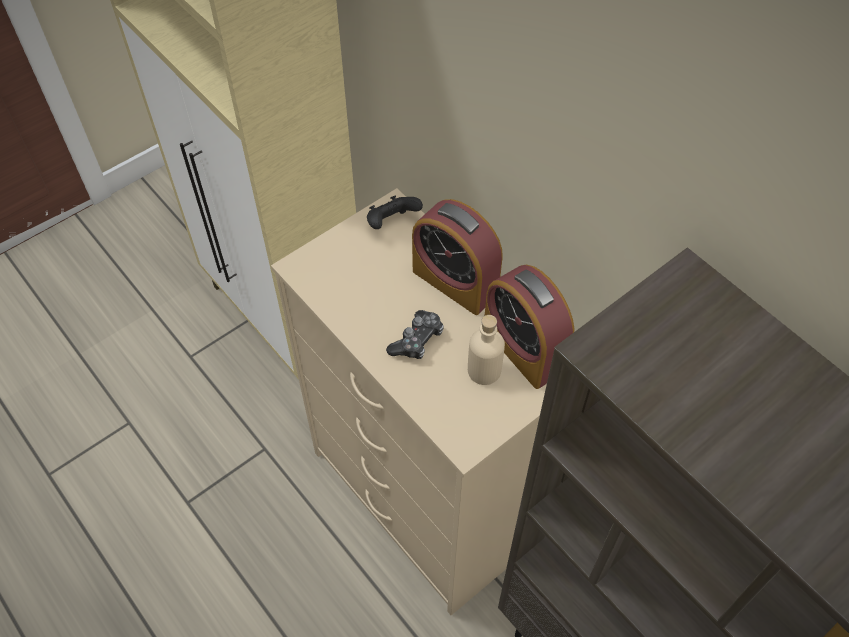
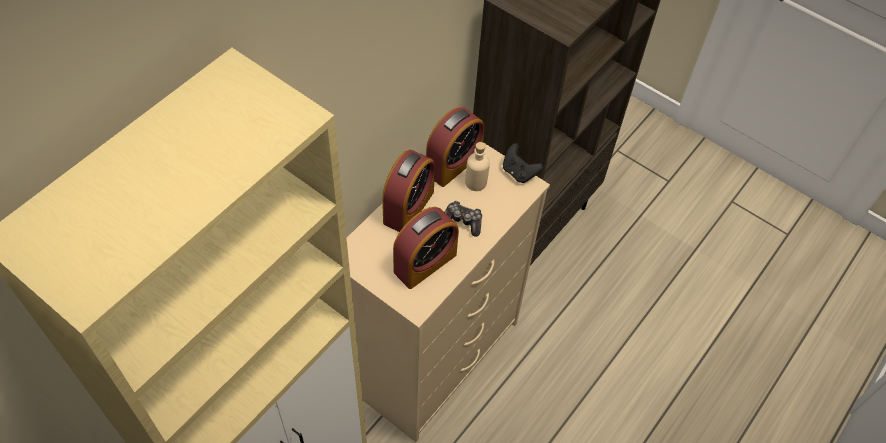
camera: 105 degrees left, 0 degrees up
black game controller [367,195,423,229] -> black game controller moved to [503,143,543,183]
none -> alarm clock [393,207,459,289]

